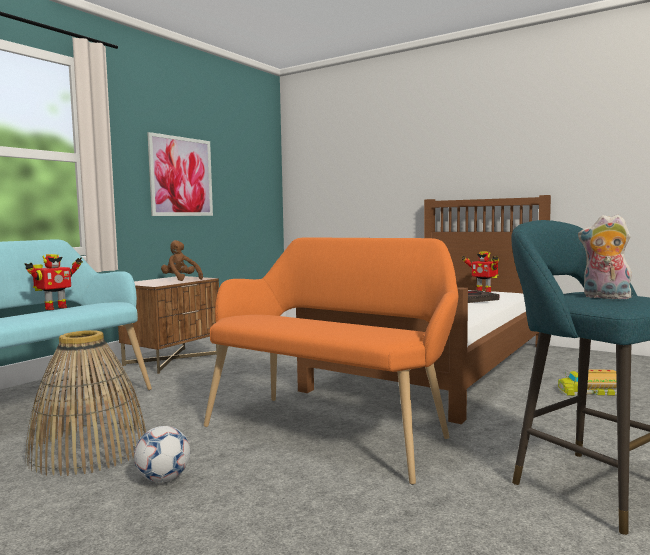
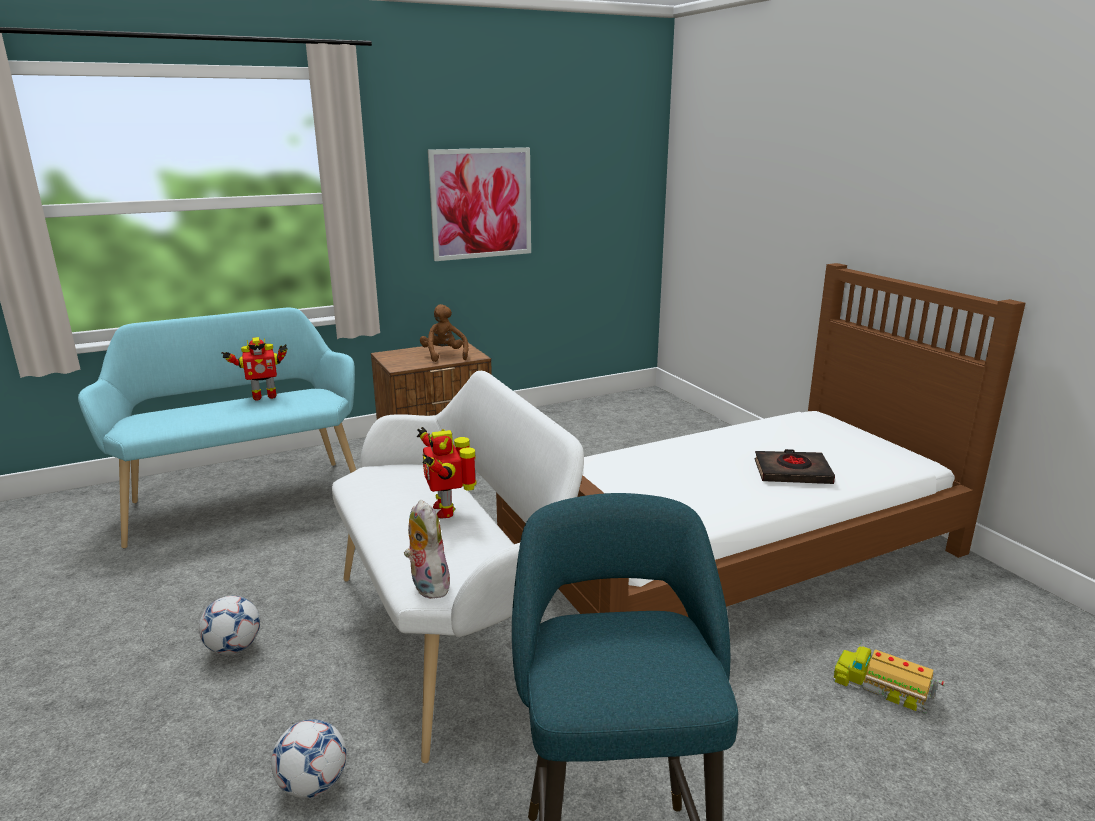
camera: 30 degrees right, 15 degrees up
basket [26,330,146,476] -> none
orange bench [204,237,458,485] -> white bench [332,371,584,763]
toy robot [462,251,499,292] -> toy robot moved to [417,427,476,519]
plush toy [578,214,632,300] -> plush toy moved to [404,500,450,599]
none -> football [271,719,346,798]

